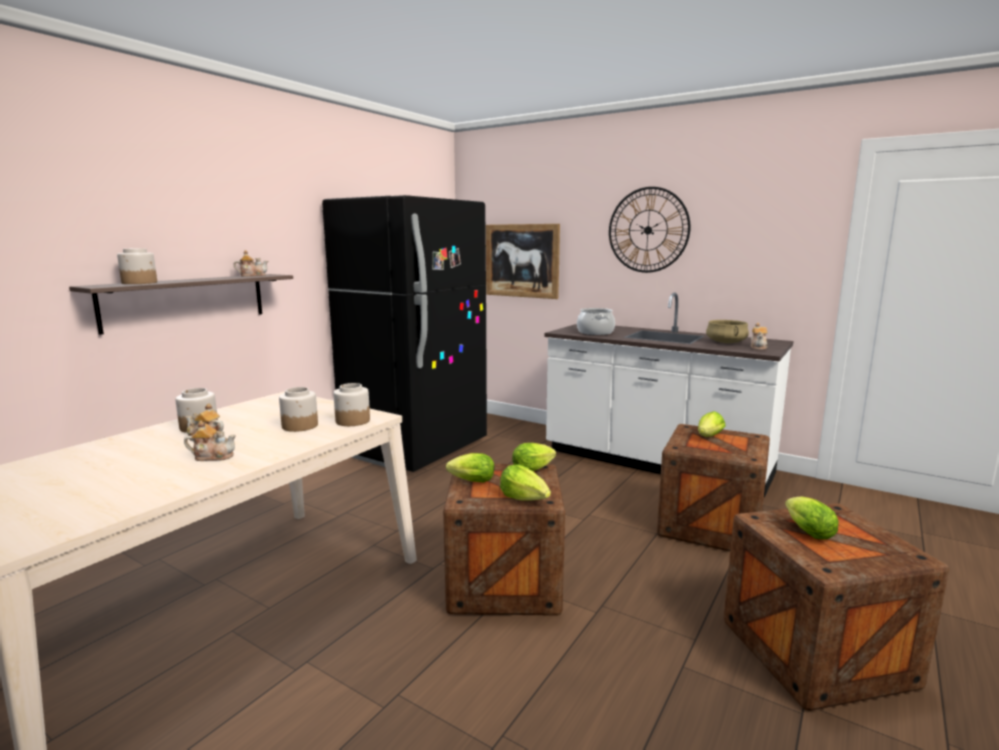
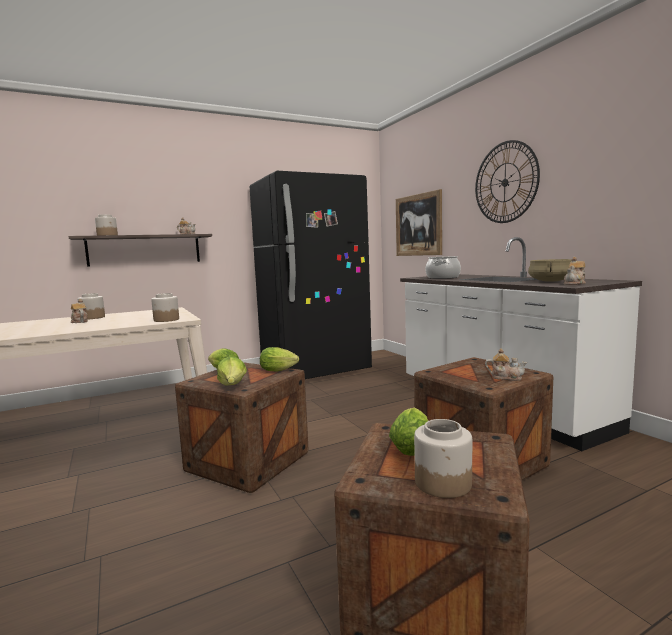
camera: 30 degrees right, 5 degrees down
teapot [184,421,236,461] -> teapot moved to [485,348,527,381]
jar [279,387,318,432] -> jar moved to [414,419,472,498]
lettuce [698,411,725,437] -> none

